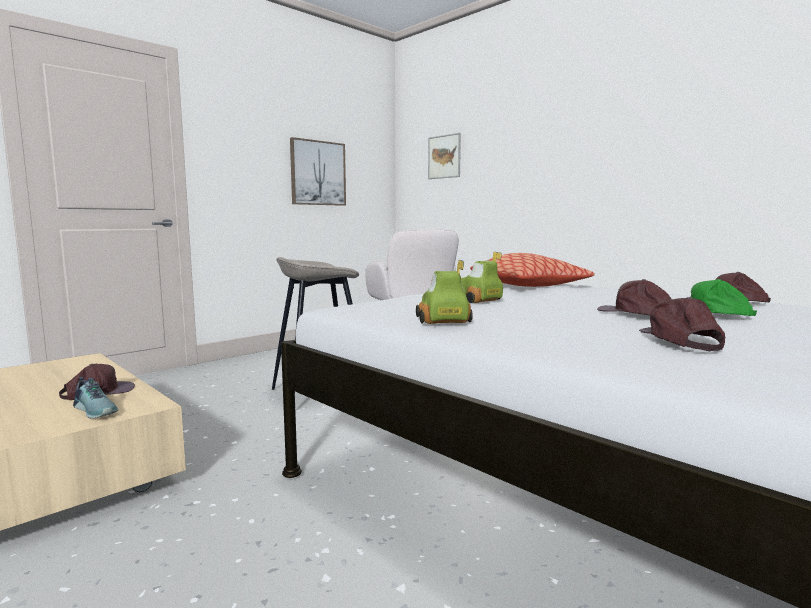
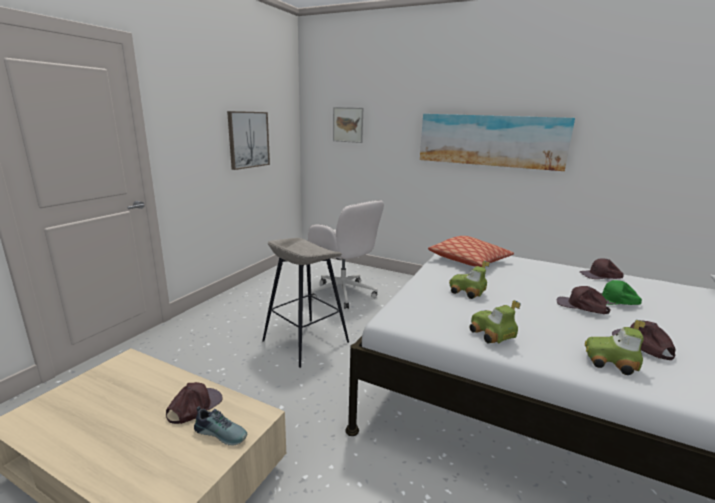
camera: 20 degrees left, 10 degrees up
none -> picture [420,114,575,171]
none -> toy car [585,320,646,375]

